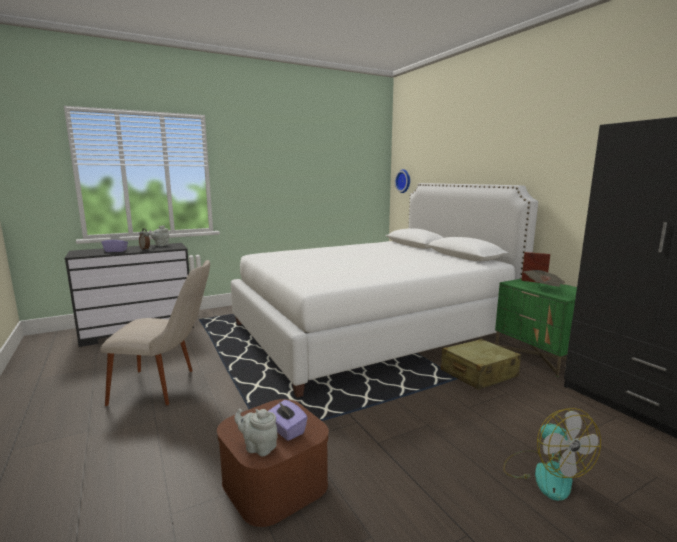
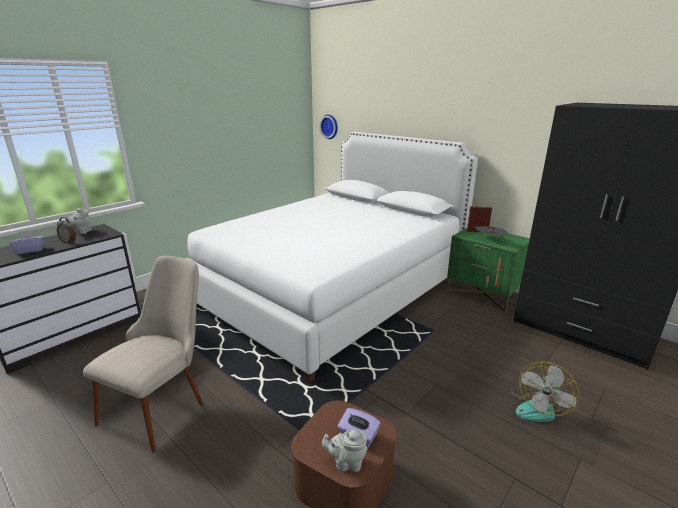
camera: 20 degrees left, 10 degrees up
beige chair [100,260,210,406] -> beige chair turned 45 degrees counterclockwise [83,256,203,452]
beige suitcase [441,339,521,390] -> none
fan [503,408,601,501] -> fan turned 75 degrees clockwise [511,361,580,422]

